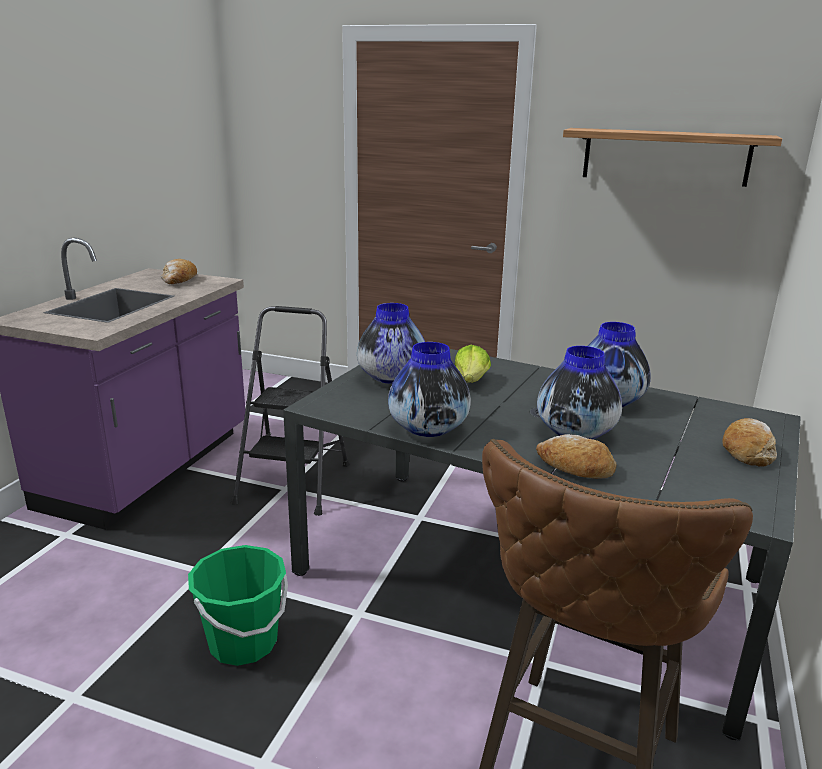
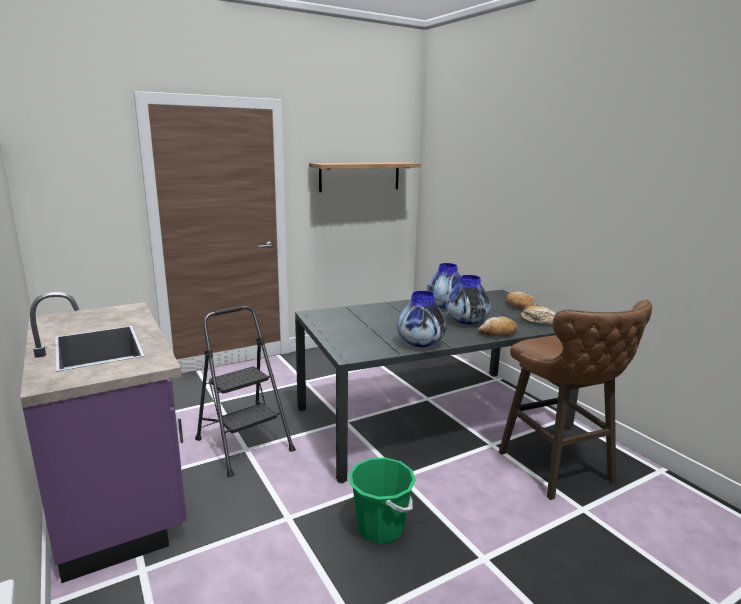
camera: 50 degrees left, 5 degrees down
bread [161,259,197,284] -> bread moved to [521,306,556,325]
vase [357,303,425,384] -> none
lettuce [455,345,491,383] -> none

